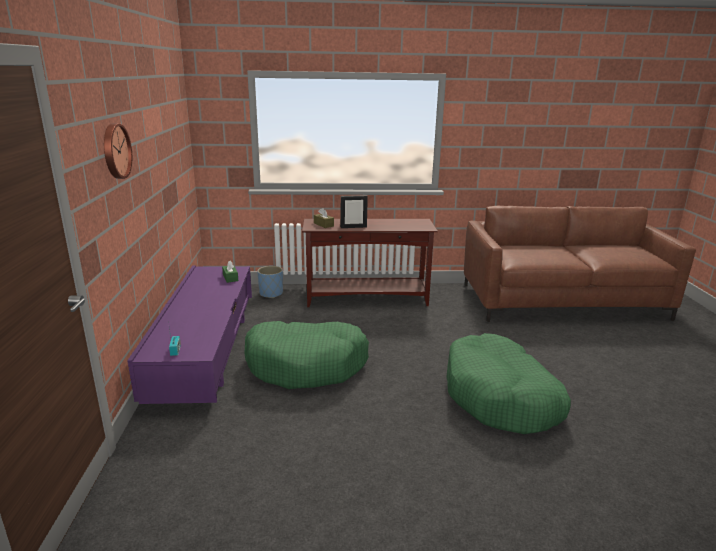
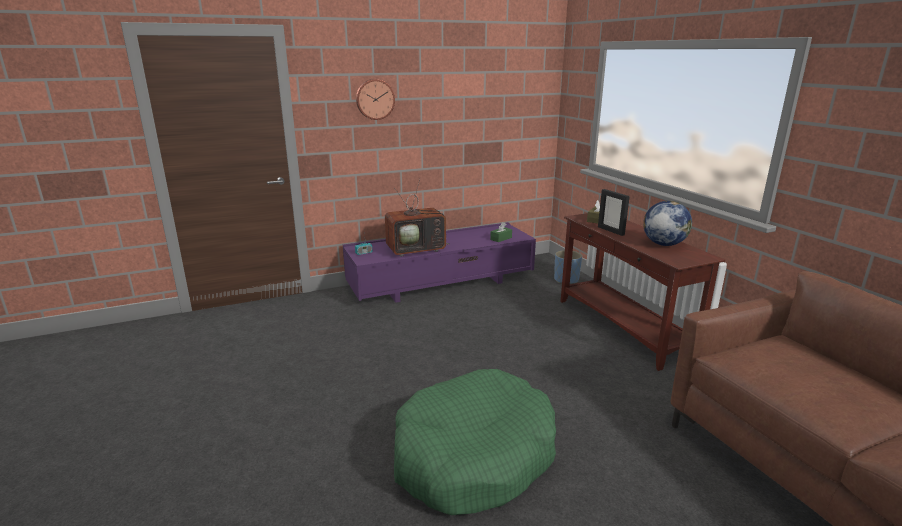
camera: 70 degrees right, 0 degrees up
green dog bed [245,321,369,389] -> none
none -> television [385,179,449,257]
none -> globe [643,201,692,246]

